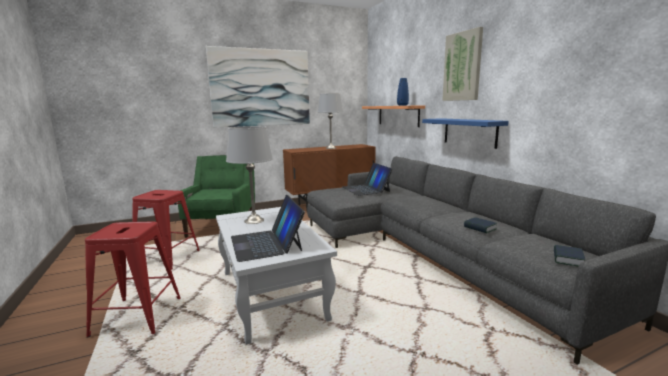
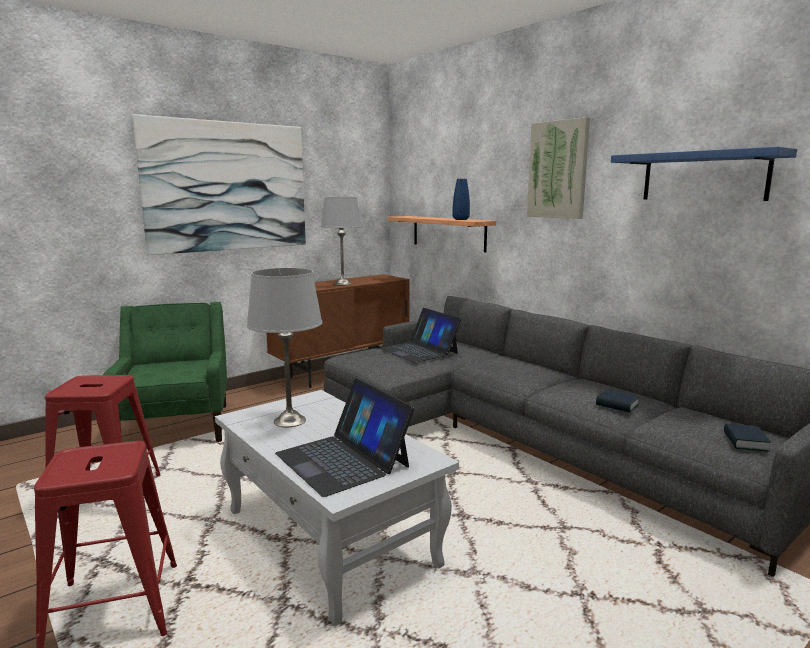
camera: 15 degrees left, 0 degrees up
blue shelf [422,118,509,149] -> blue shelf moved to [611,147,797,201]

